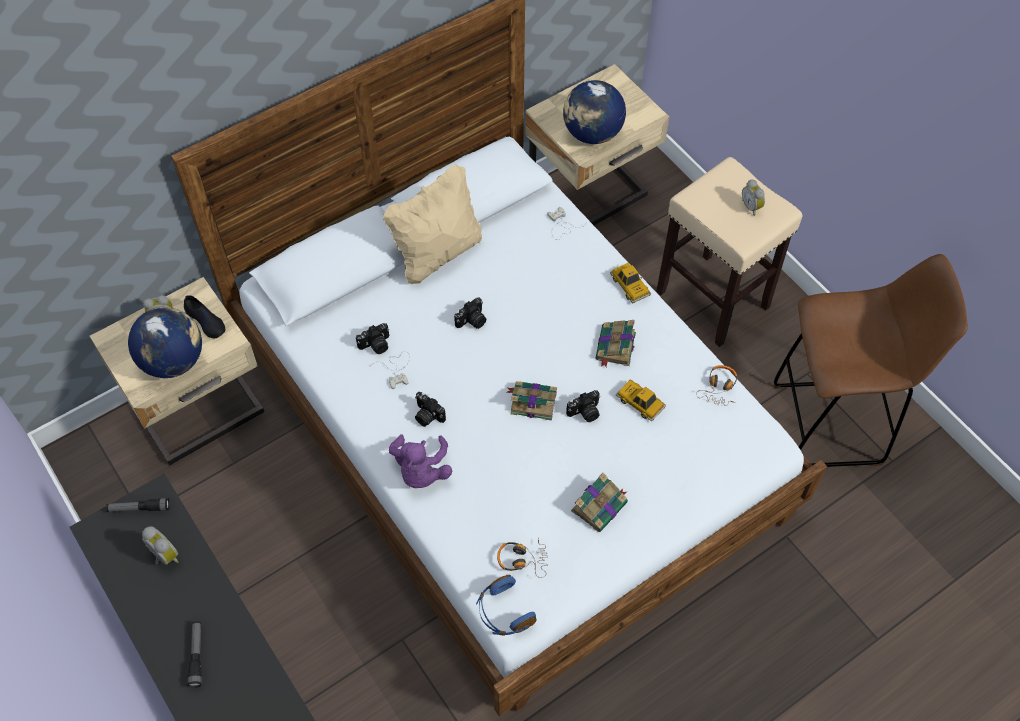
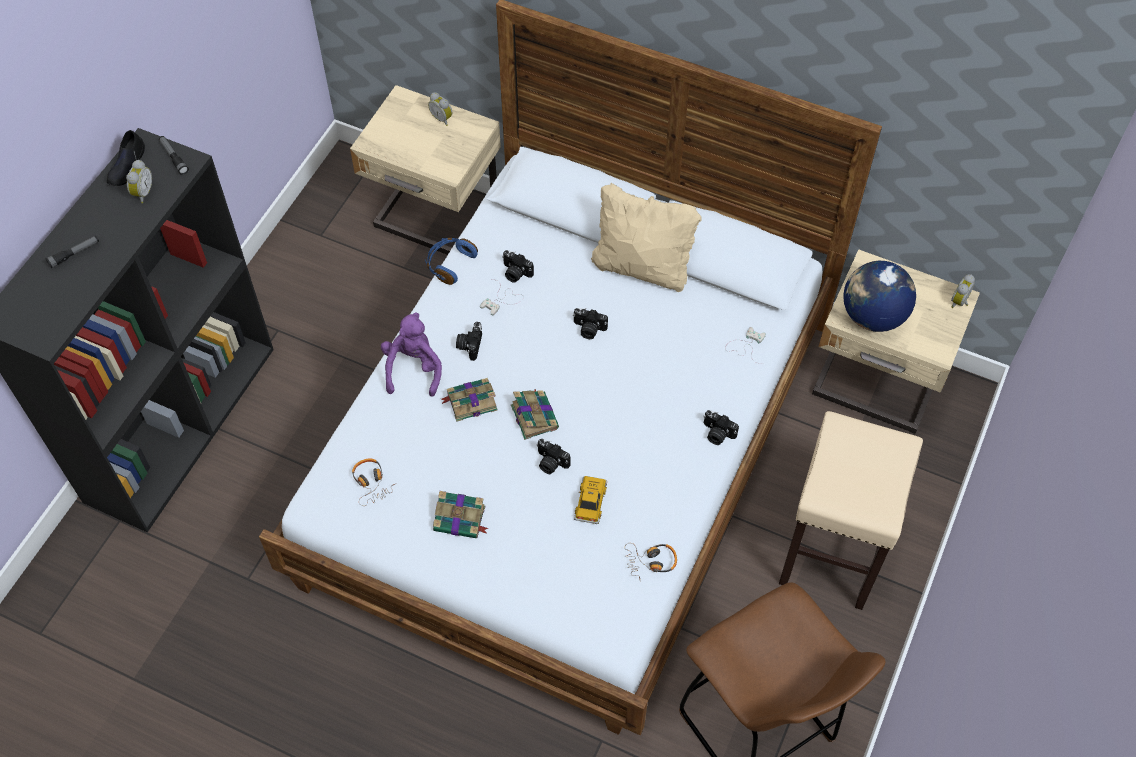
camera: 60 degrees right, 0 degrees up
globe [128,307,202,378] -> none
black shoe [184,295,225,338] -> black shoe moved to [106,130,145,186]
purple plush toy [389,434,452,488] -> purple plush toy turned 120 degrees clockwise [381,312,442,397]
blue headphones [476,575,536,636] -> blue headphones moved to [425,238,478,285]
book [596,320,636,367] -> book moved to [441,378,498,422]
toy car [610,263,651,303] -> camera [704,410,739,445]
alarm clock [742,179,765,216] -> alarm clock moved to [951,274,975,308]

